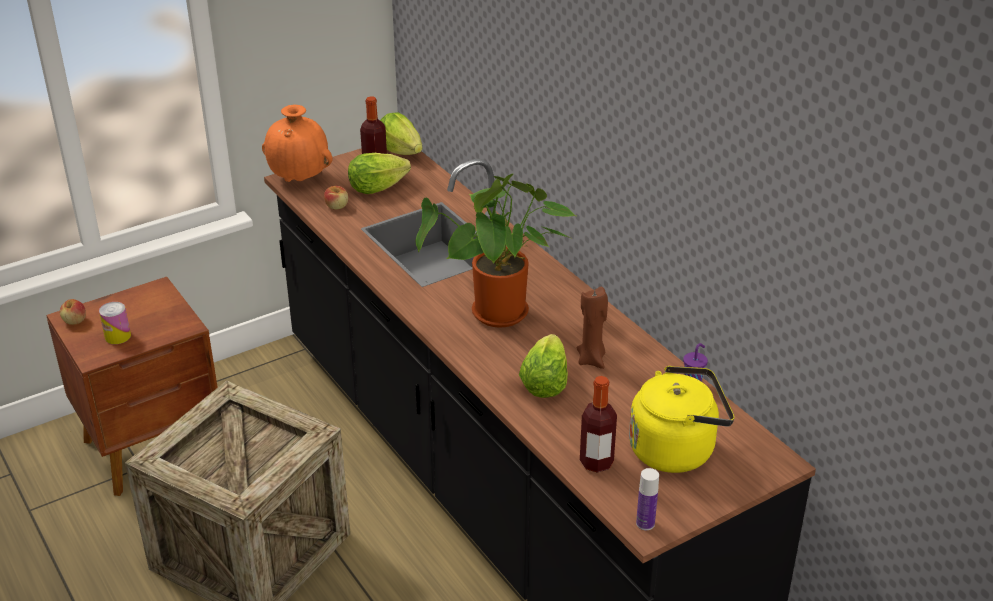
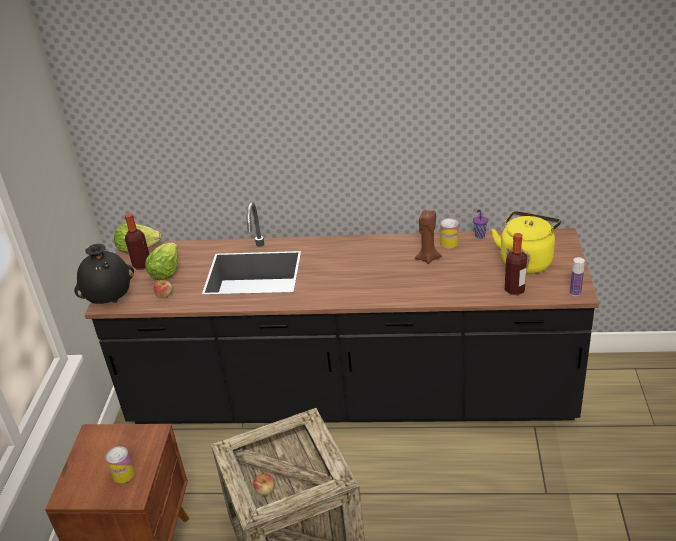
camera: 50 degrees left, 0 degrees up
apple [60,299,86,325] -> apple moved to [253,473,275,496]
orange vase [262,105,332,182] -> black vase [74,244,134,304]
potted plant [415,174,576,328] -> none
lettuce [519,334,568,398] -> none
none -> can [440,218,458,248]

